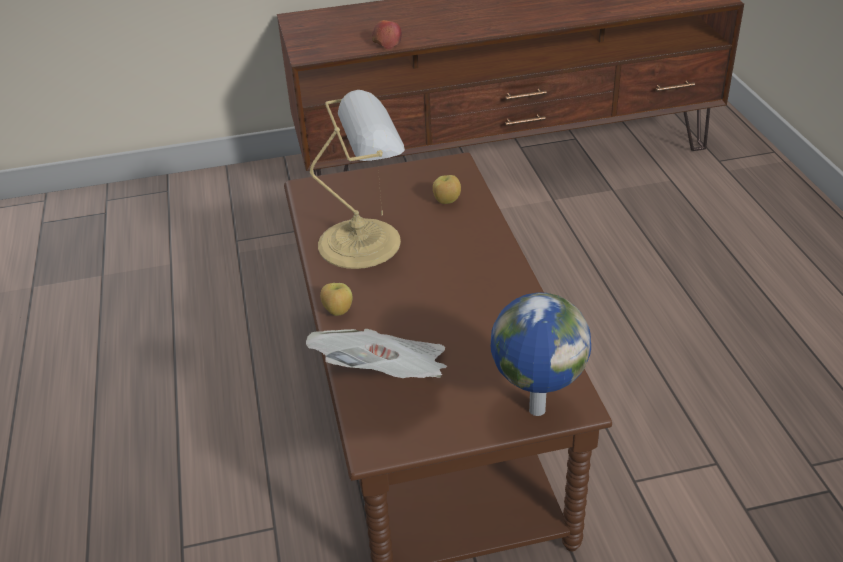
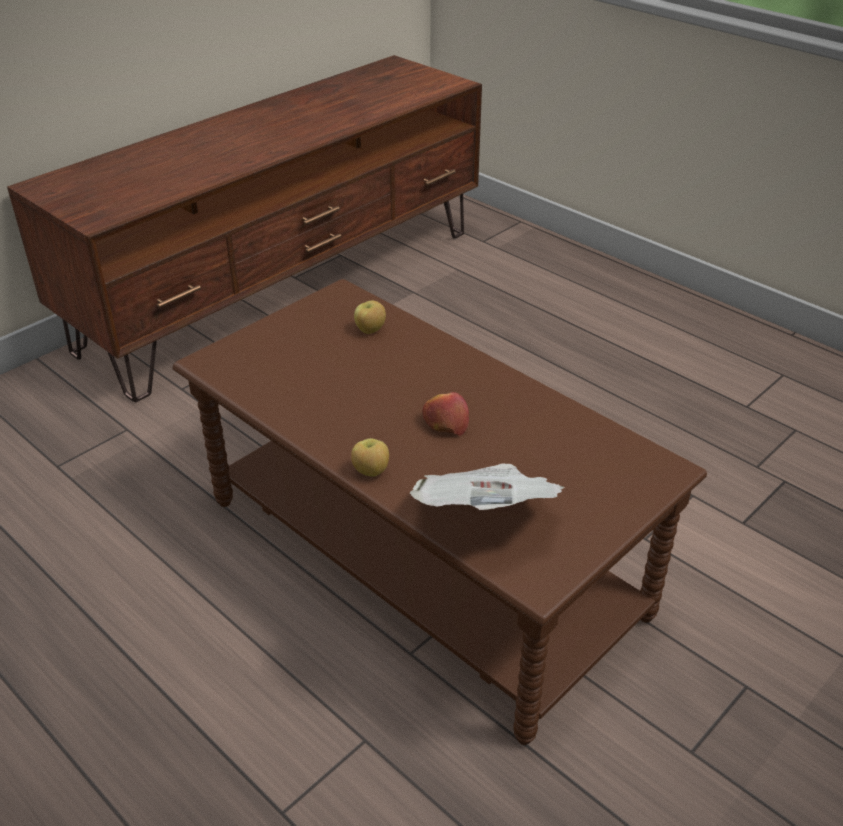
camera: 35 degrees left, 0 degrees up
table lamp [310,90,405,269] -> none
apple [372,20,402,49] -> apple moved to [422,392,469,436]
globe [491,293,591,416] -> none

